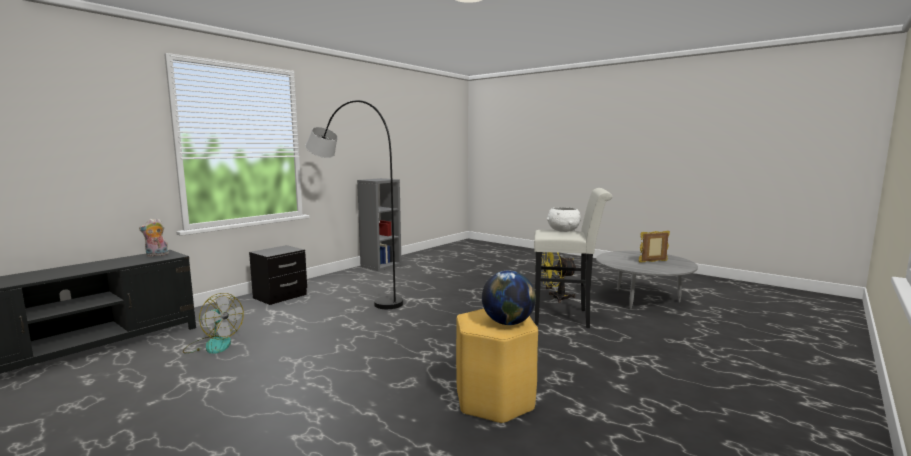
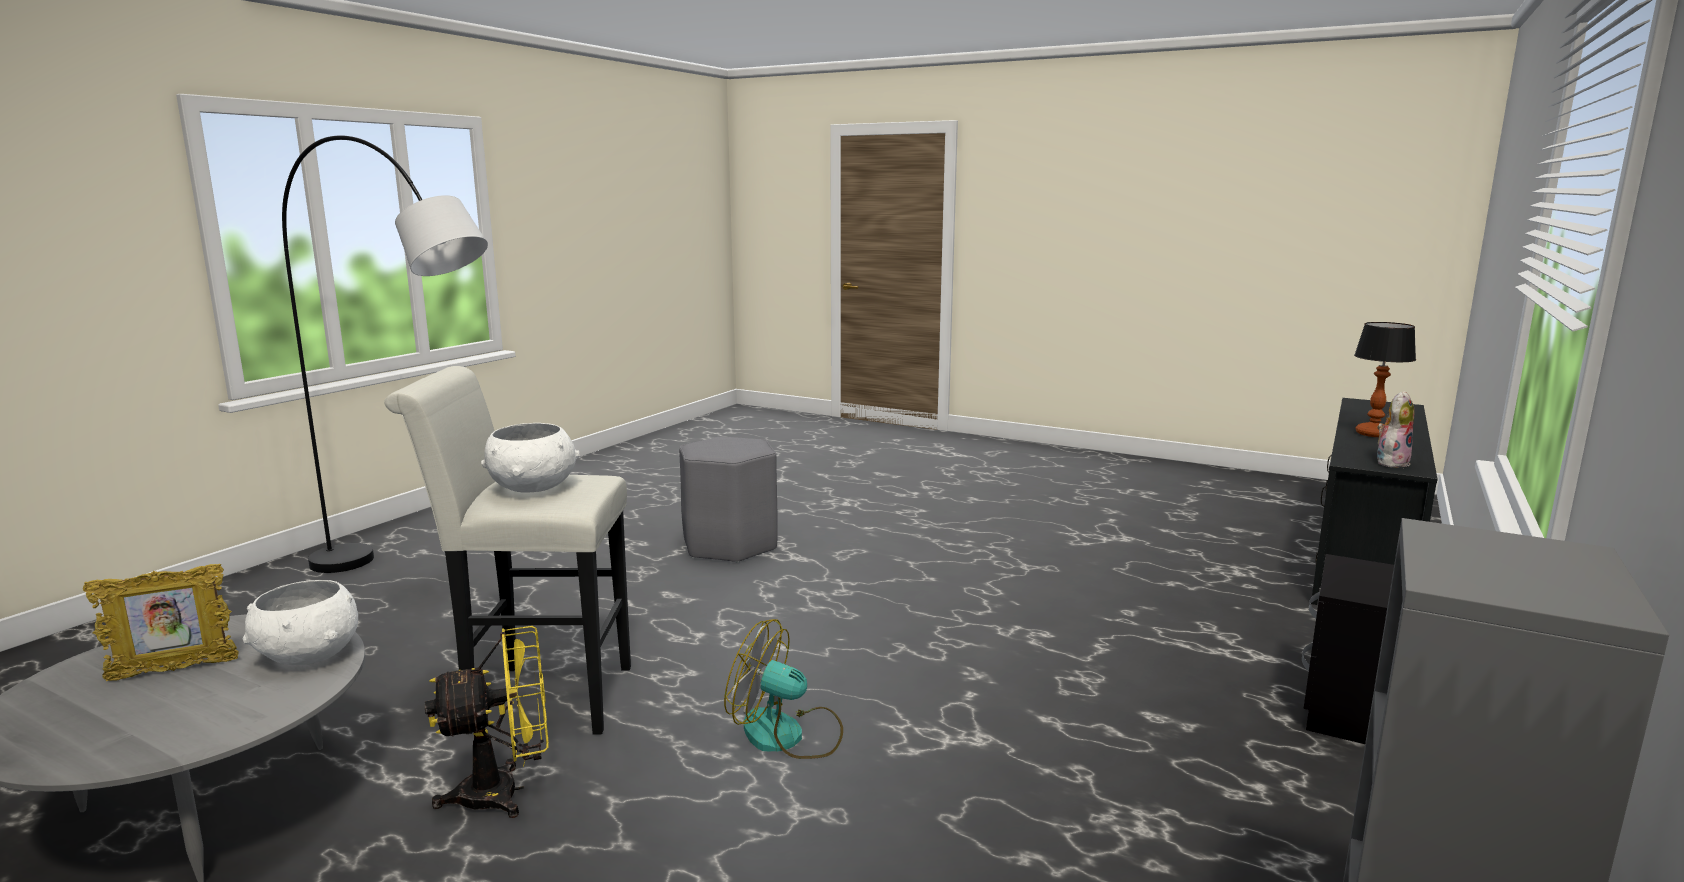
camera: 170 degrees right, 5 degrees up
fan [183,293,244,354] -> fan moved to [724,619,843,759]
black floor lamp [305,100,403,309] -> black floor lamp moved to [282,136,488,573]
yellow stool [456,308,538,424] -> grey stool [679,437,778,563]
globe [482,271,536,325] -> none
none -> white bowl [242,580,358,665]
none -> table lamp [1354,322,1416,437]

